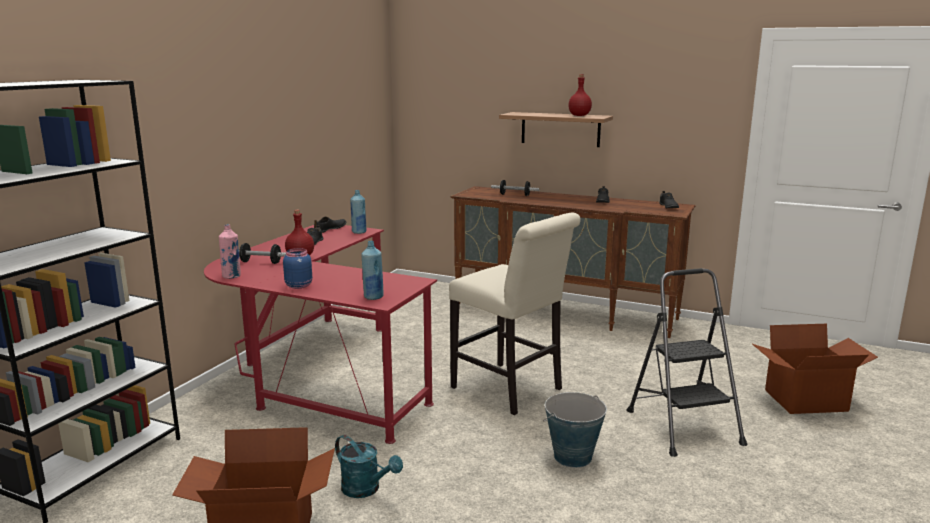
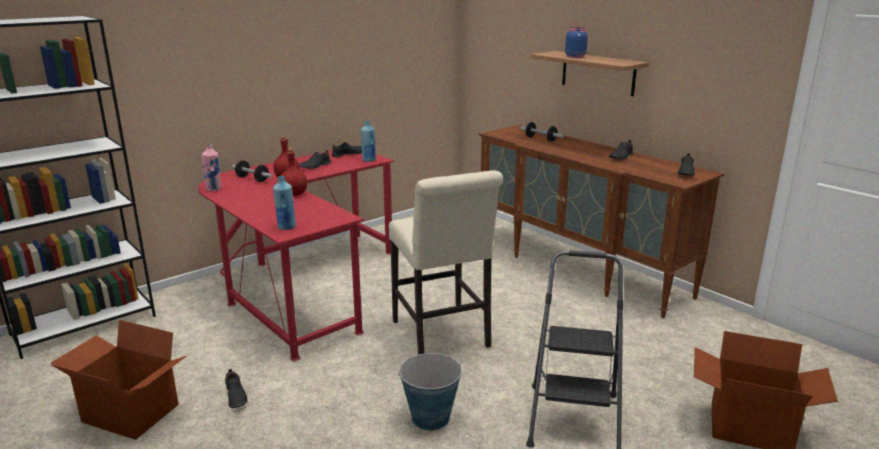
camera: 25 degrees right, 5 degrees up
blue jar [283,248,312,289] -> blue jar moved to [565,27,588,58]
turquoise watering can [335,435,403,498] -> black shoe [225,369,248,408]
red bottle [568,74,592,116] -> red bottle moved to [281,148,307,196]

